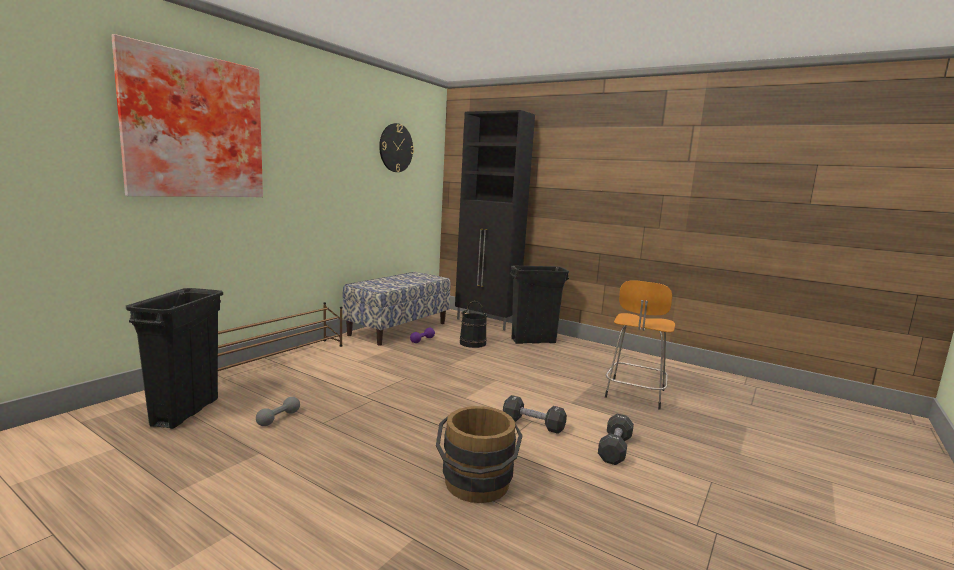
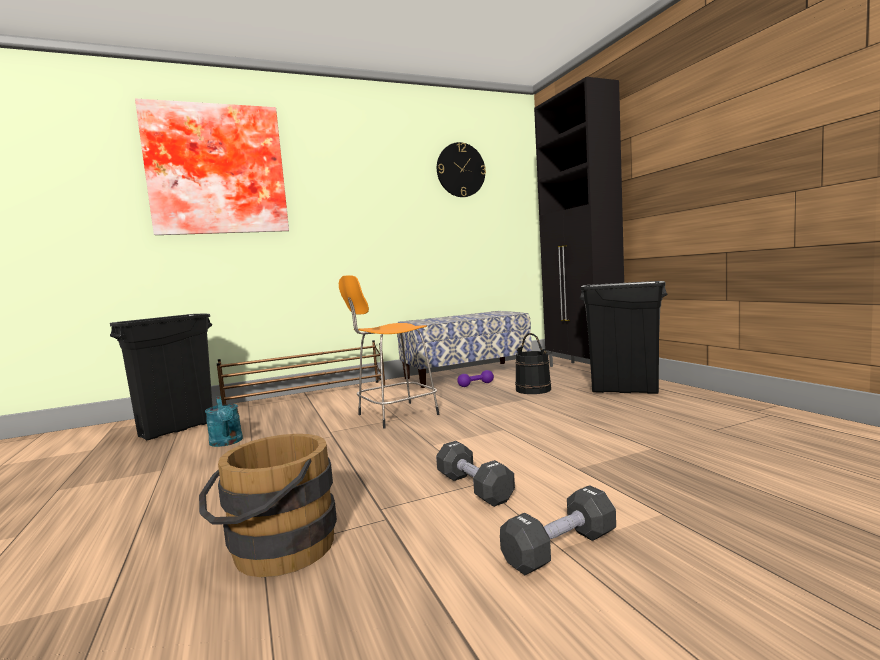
camera: 35 degrees right, 5 degrees down
grey dumbbell [256,397,300,426] -> turquoise watering can [205,396,243,447]
orange stool [605,280,675,410] -> orange stool moved to [339,275,440,429]

